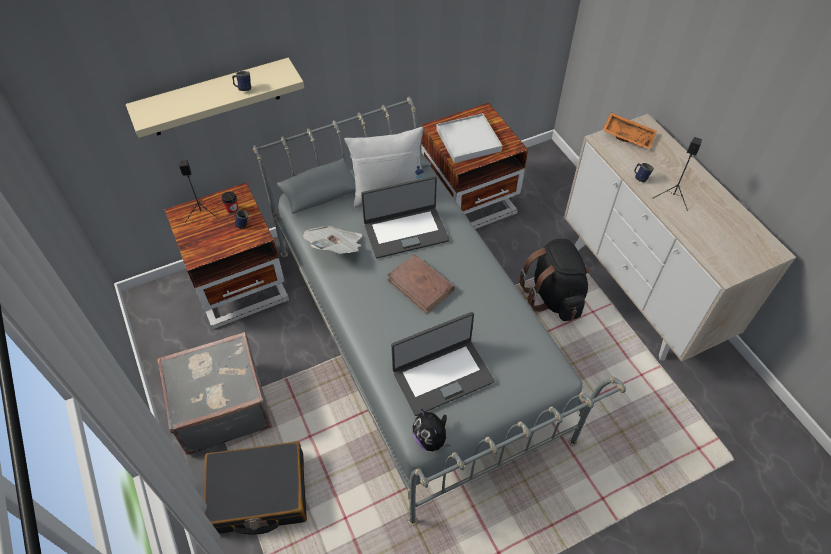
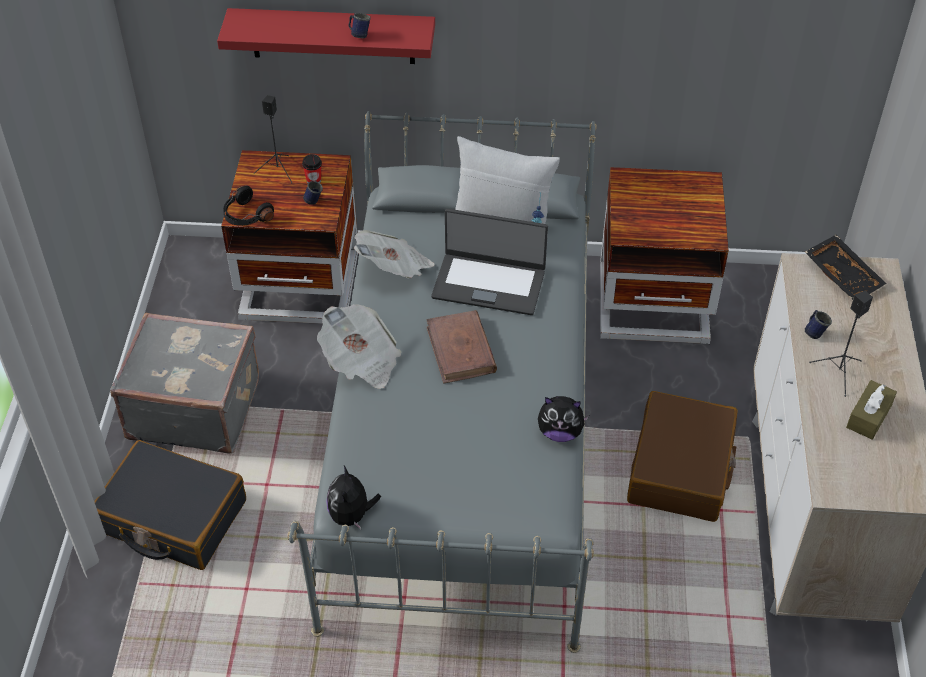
camera: 30 degrees right, 5 degrees down
beige shelf [126,58,304,138] -> red shelf [217,8,435,64]
laptop [391,312,495,416] -> none
white tray [436,113,502,163] -> none
black backpack [520,239,590,321] -> brown suitcase [627,391,738,522]
orange tray [603,112,657,150] -> black tray [805,235,887,300]
none -> black headphones [223,186,274,226]
none -> newspaper [317,304,402,389]
none -> plush toy [538,396,590,442]
none -> brown tissue box [846,380,897,439]

